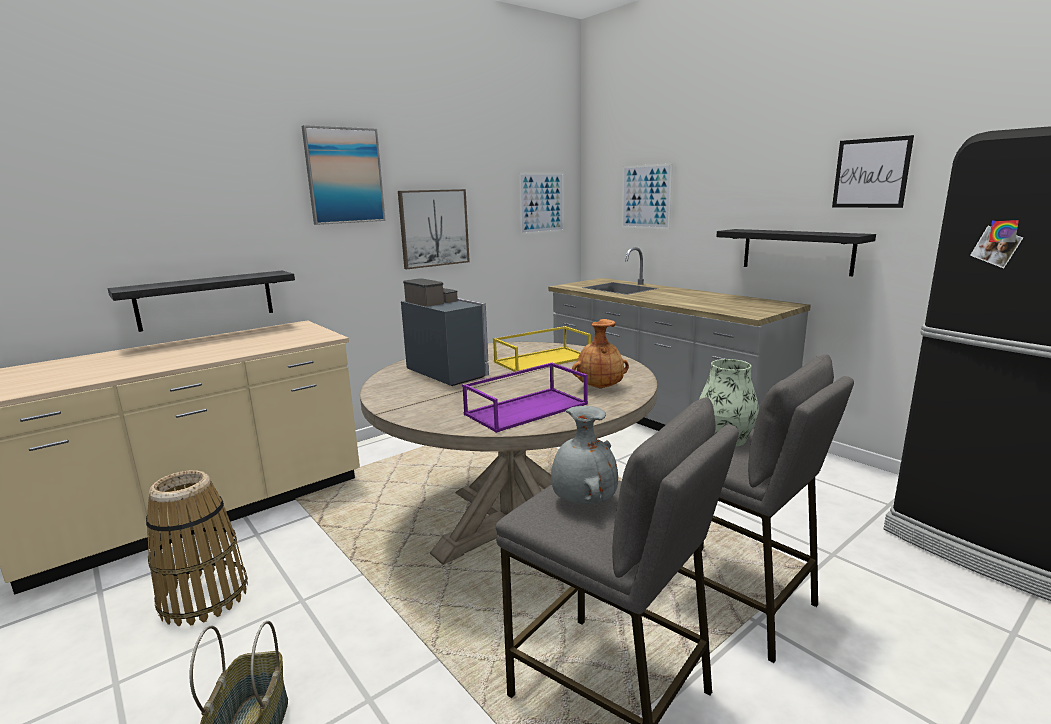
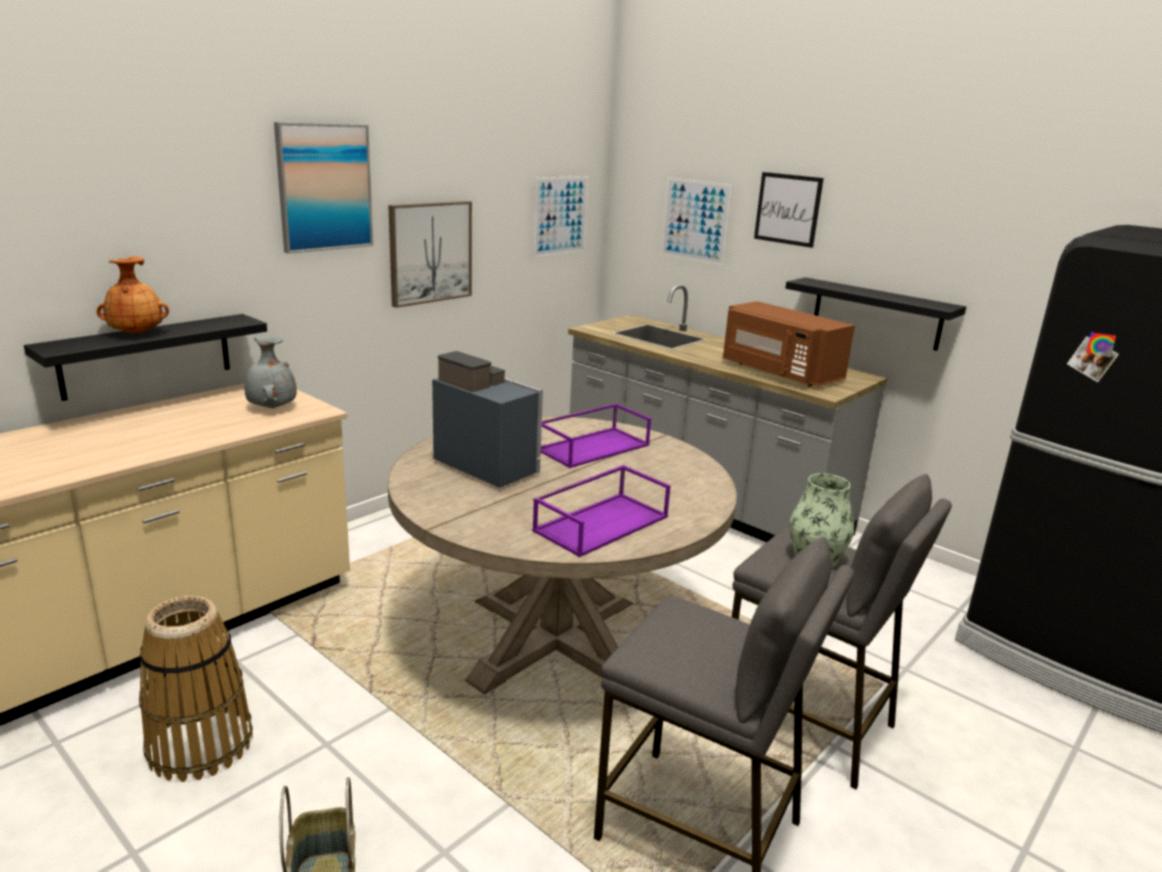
camera: 10 degrees left, 5 degrees up
yellow tray [493,326,591,372] -> purple tray [541,403,651,468]
grey vase [551,406,618,504] -> grey vase moved to [244,336,297,408]
brown vase [572,319,629,389] -> brown vase moved to [96,256,169,334]
picture [832,135,914,208] -> picture moved to [754,172,824,248]
none -> brown microwave [723,301,855,387]

